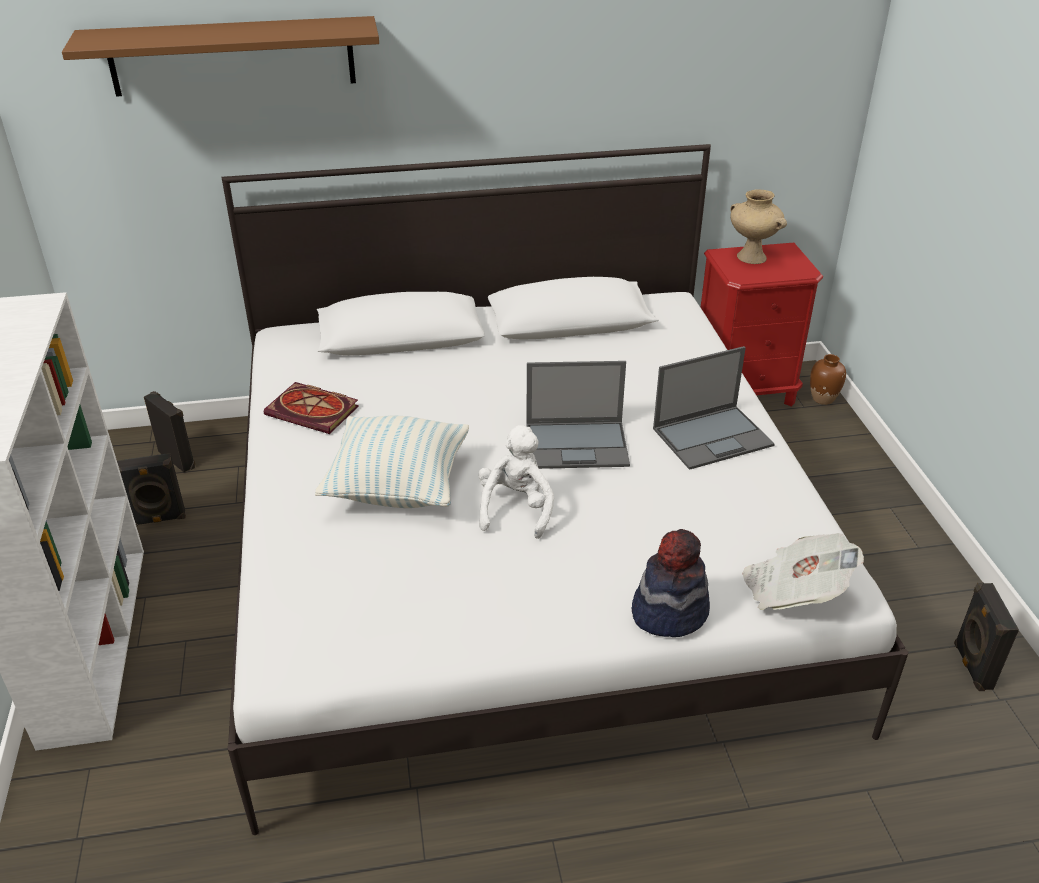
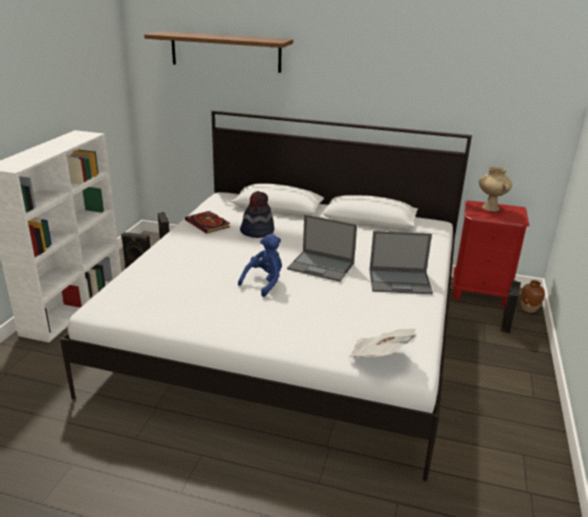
camera: 25 degrees right, 10 degrees down
pillow [315,416,469,508] -> none
white plush toy [478,425,554,539] -> blue plush toy [238,234,282,297]
hat [632,529,710,637] -> hat moved to [240,191,274,238]
black speaker [954,582,1019,691] -> black speaker moved to [501,280,521,333]

